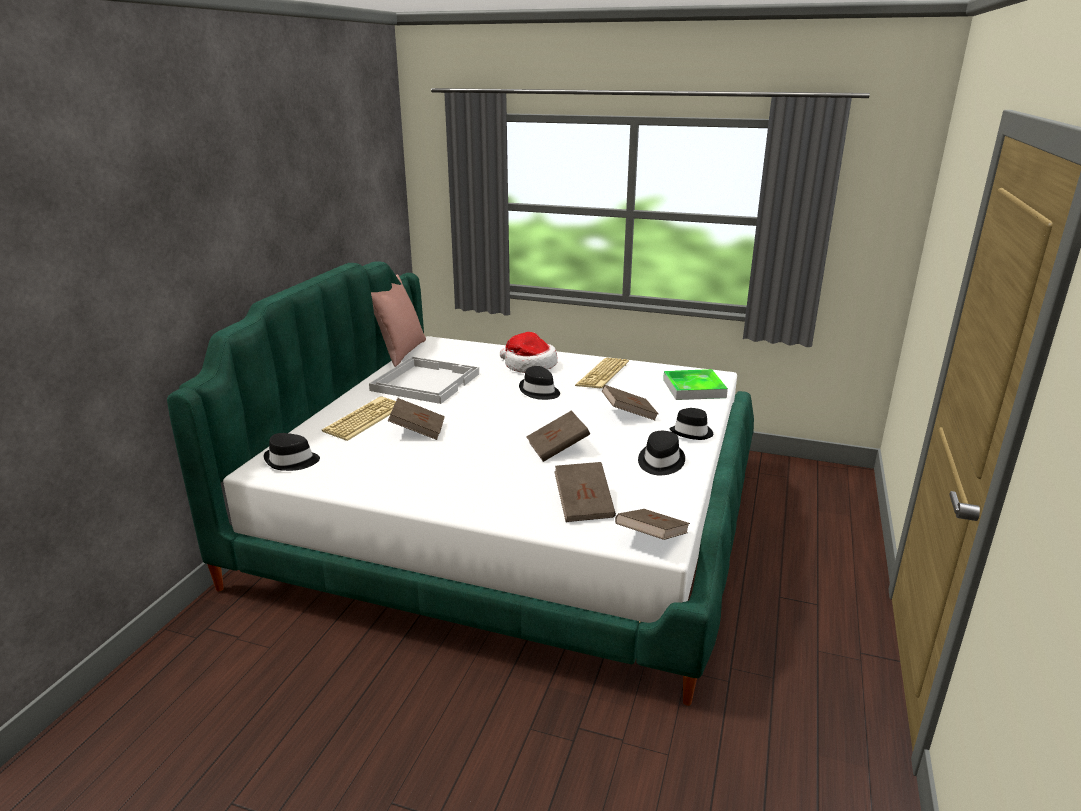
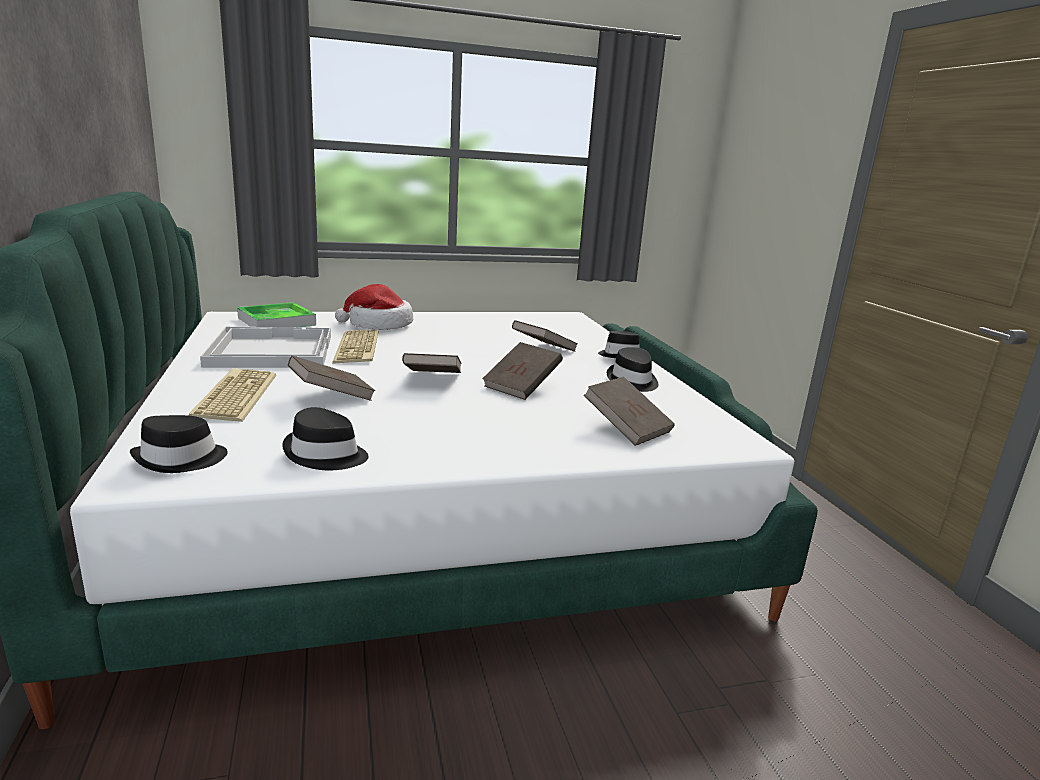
camera: 35 degrees left, 5 degrees down
pink pillow [371,274,426,367] -> none
black hat [519,366,560,400] -> black hat moved to [282,407,369,470]
keyboard [575,358,629,388] -> keyboard moved to [332,329,379,364]
brown book [615,509,690,540] -> brown book moved to [402,353,462,373]
tray [663,369,728,400] -> tray moved to [237,302,316,327]

